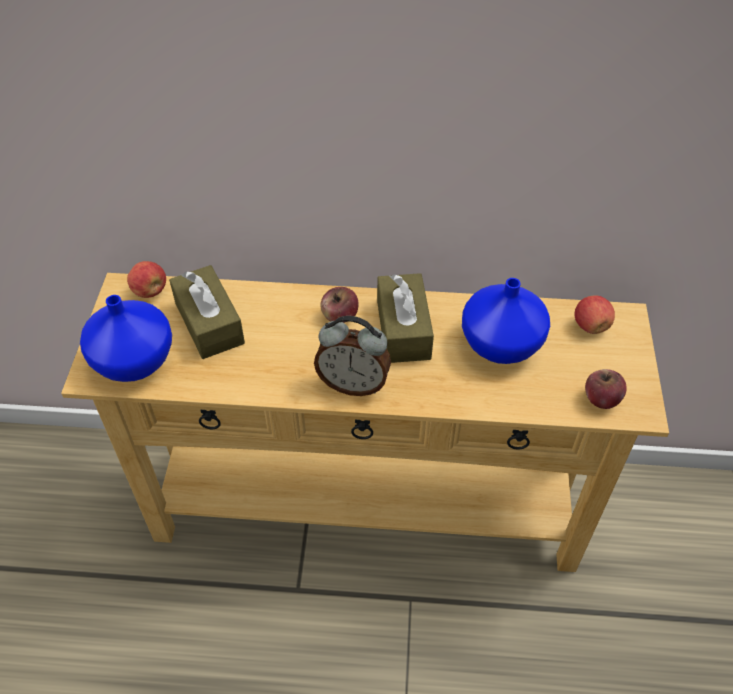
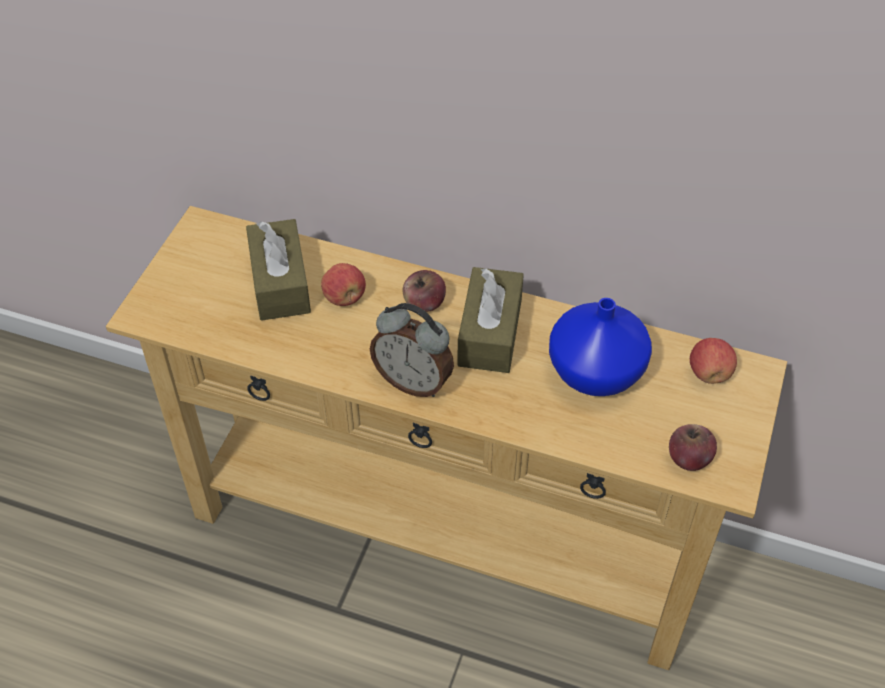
camera: 15 degrees right, 0 degrees up
blue vase [80,295,172,382] -> none
apple [127,261,166,298] -> apple moved to [321,263,366,306]

